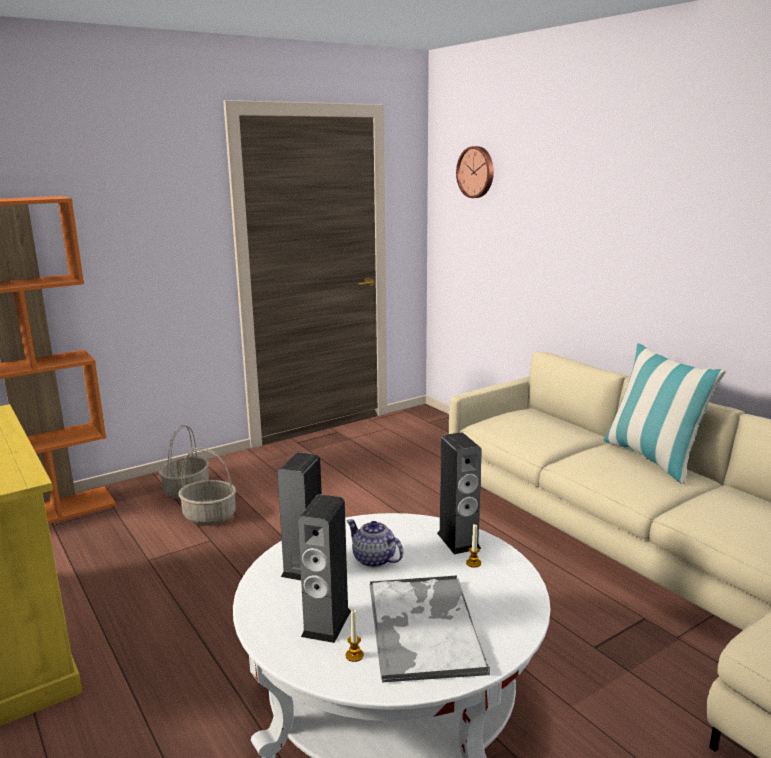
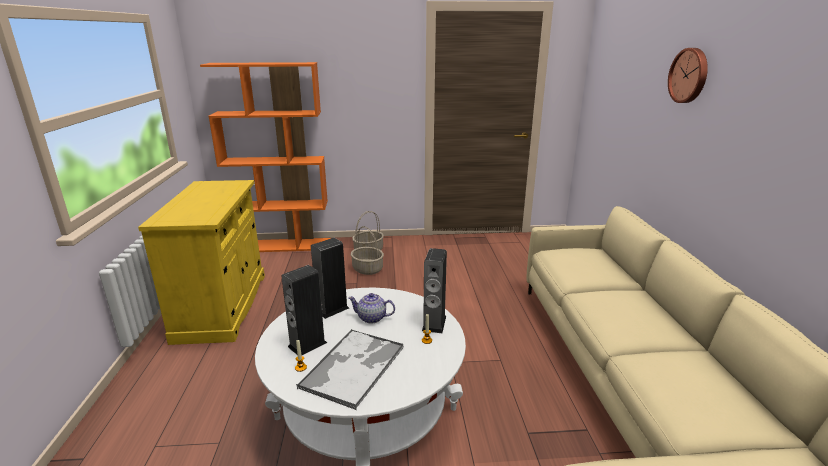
camera: 30 degrees right, 5 degrees up
teapot [347,519,403,568] -> teapot turned 60 degrees counterclockwise [348,293,395,323]
wall clock [456,146,494,198] -> wall clock moved to [668,48,708,103]
pillow [604,344,726,484] -> none

